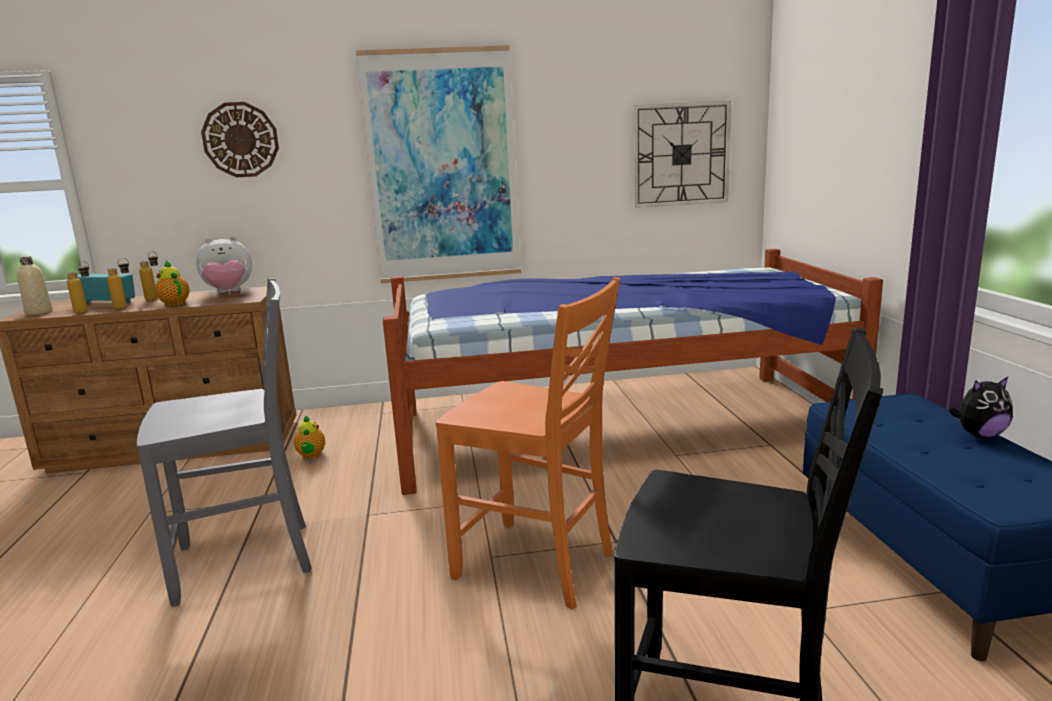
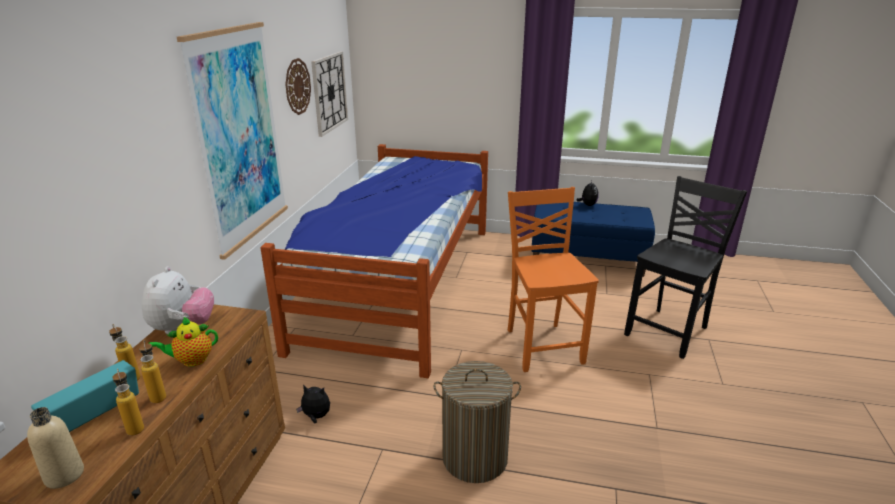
camera: 70 degrees left, 10 degrees up
grey chair [137,278,312,607] -> laundry basket [434,361,521,483]
wall clock [201,102,279,177] -> wall clock moved to [285,58,311,115]
teapot [294,415,325,459] -> plush toy [296,385,330,423]
orange chair [436,277,620,609] -> orange chair turned 60 degrees counterclockwise [508,187,599,372]

